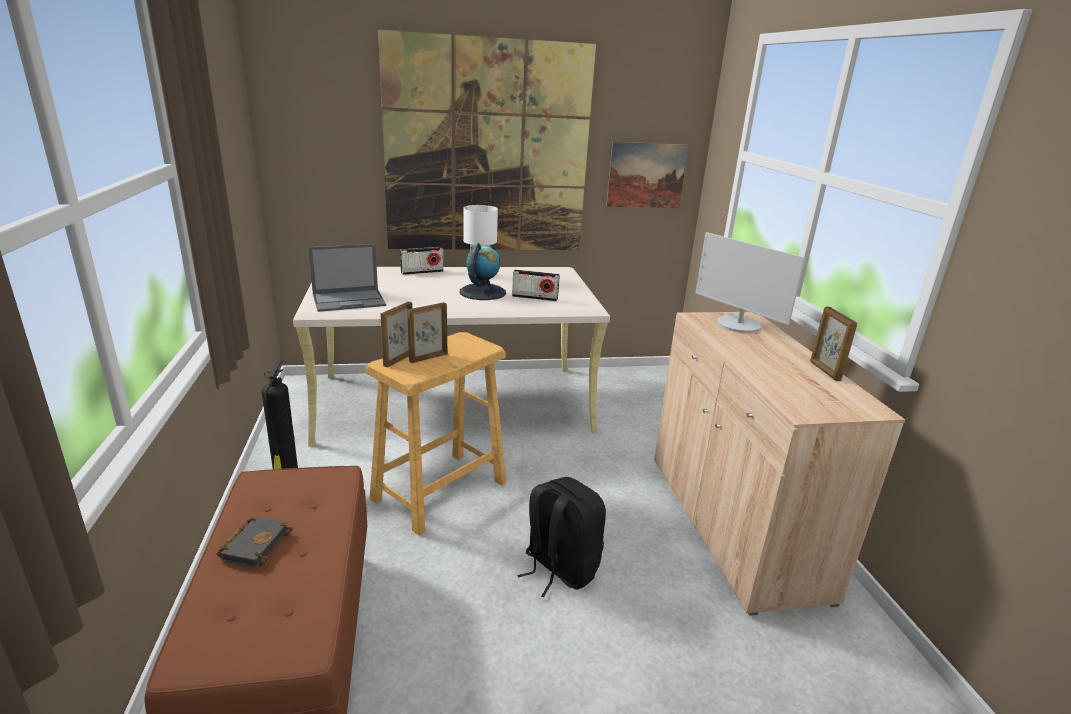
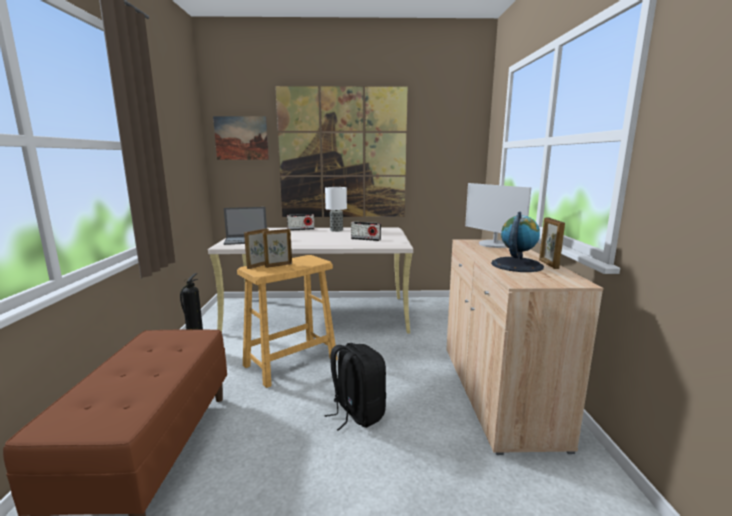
camera: 10 degrees right, 10 degrees down
black book [216,516,293,568] -> none
globe [460,243,506,300] -> globe moved to [491,212,544,272]
picture [606,142,689,208] -> picture moved to [213,116,269,160]

